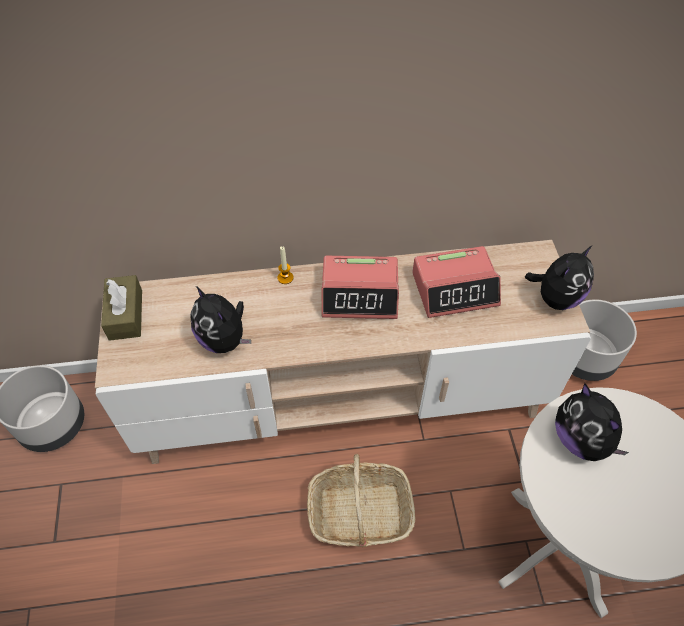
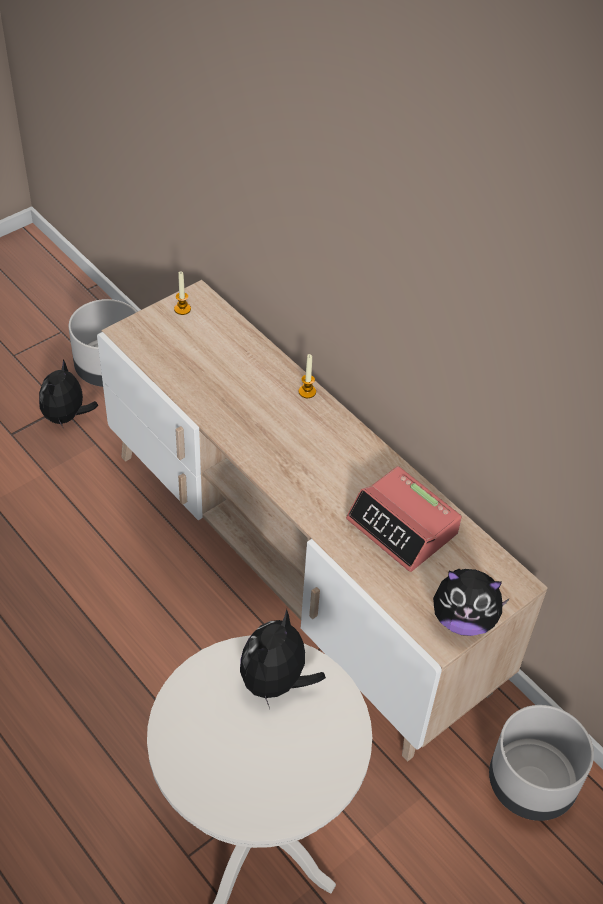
camera: 55 degrees right, 5 degrees down
brown tissue box [101,275,142,341] -> candle [174,271,191,315]
plush toy [190,286,251,353] -> plush toy moved to [39,359,99,429]
basket [307,454,415,547] -> none
alarm clock [322,256,399,319] -> none

